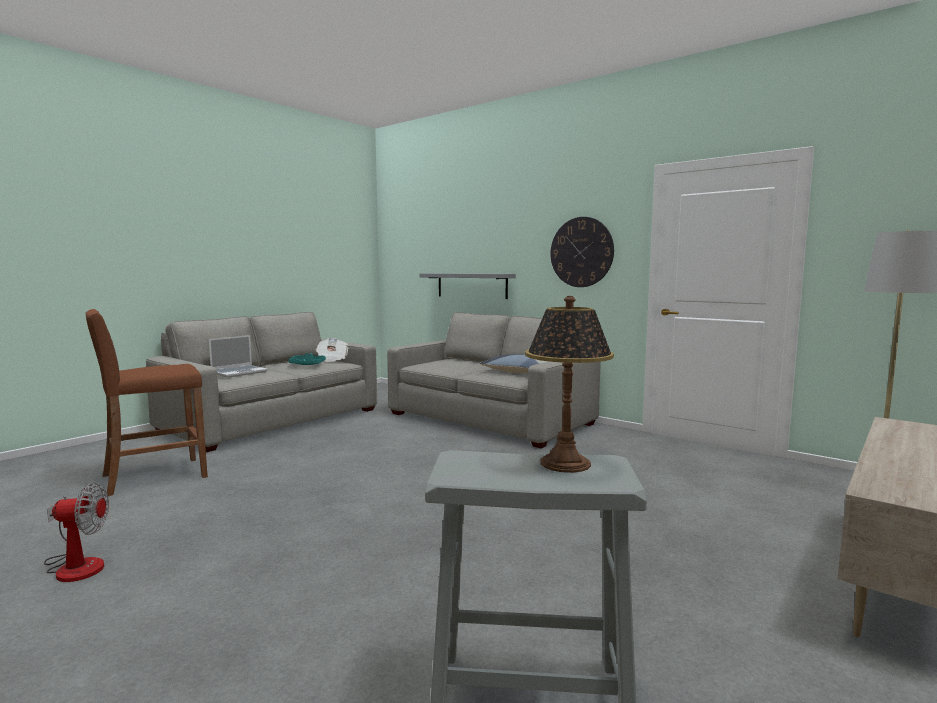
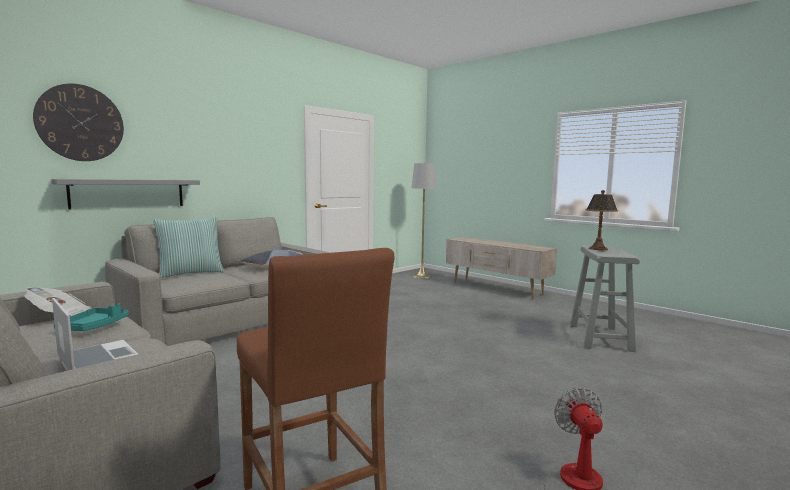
camera: 85 degrees left, 0 degrees up
wall clock [550,217,614,287] -> wall clock moved to [33,83,124,161]
none -> pillow [153,217,224,278]

